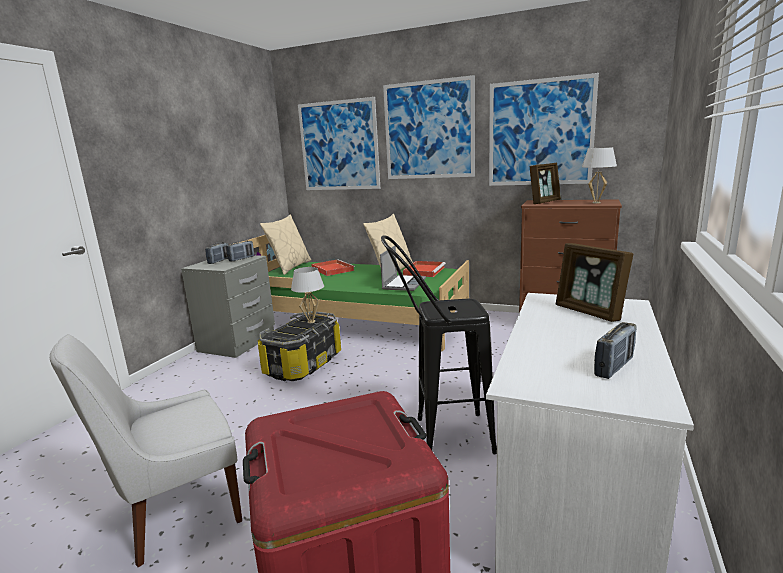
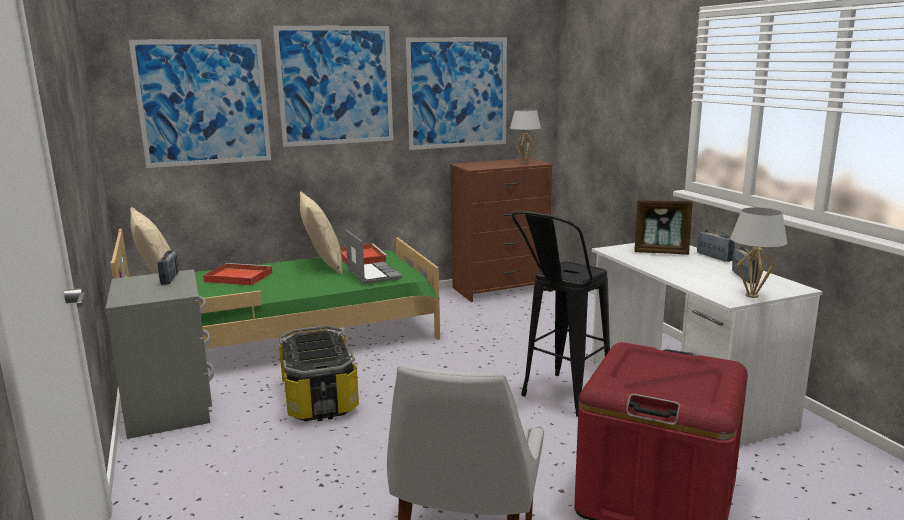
camera: 45 degrees left, 0 degrees up
radio [205,242,228,264] -> radio moved to [697,230,735,262]
white table lamp [291,267,324,323] -> white table lamp moved to [730,207,788,298]
picture frame [530,163,561,204] -> none

